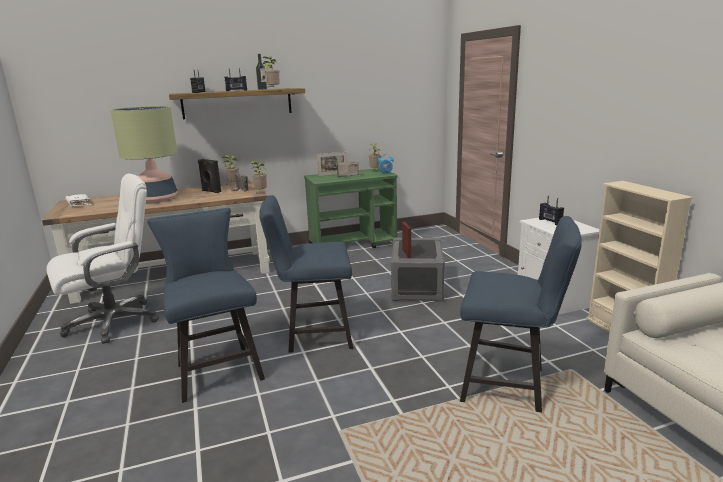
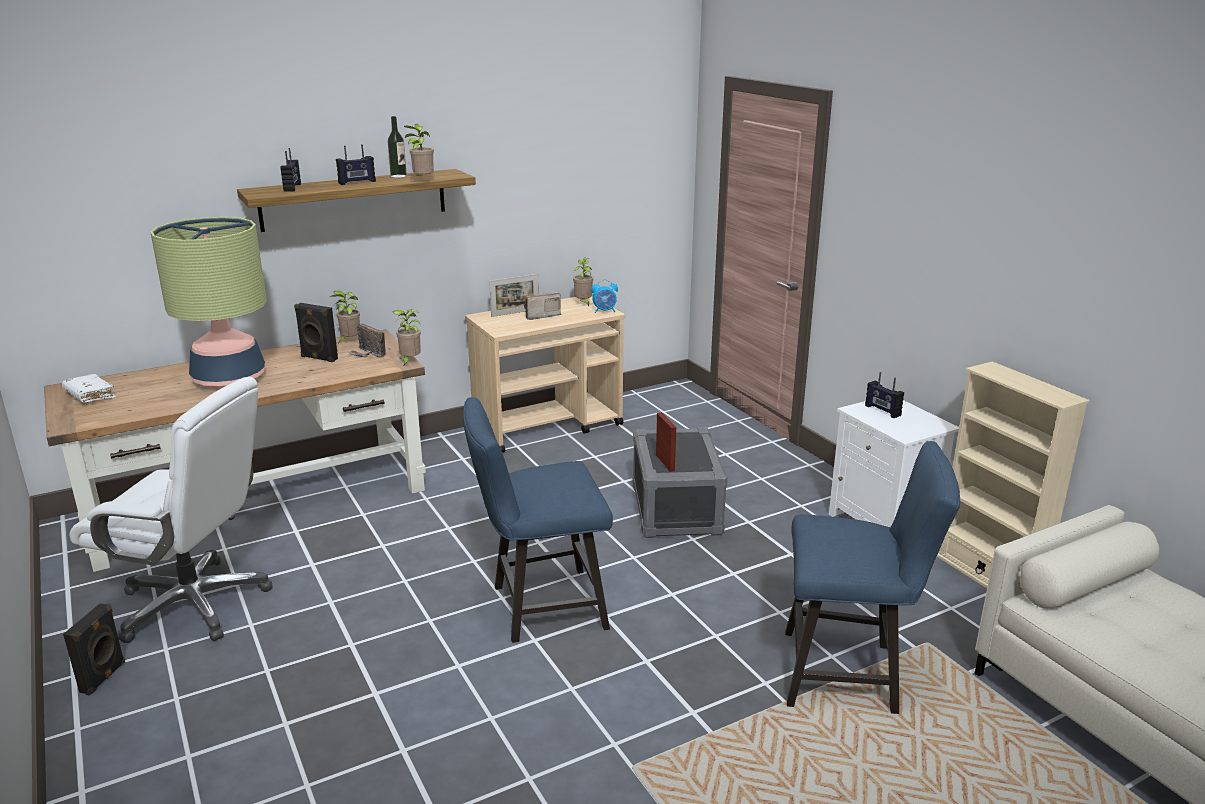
camera: 10 degrees left, 5 degrees up
white office chair [47,173,159,344] -> white office chair turned 60 degrees clockwise [70,377,273,643]
blue chair [147,208,265,403] -> none
green cart [304,168,398,248] -> beige cart [465,296,625,453]
none -> black speaker [63,603,125,696]

